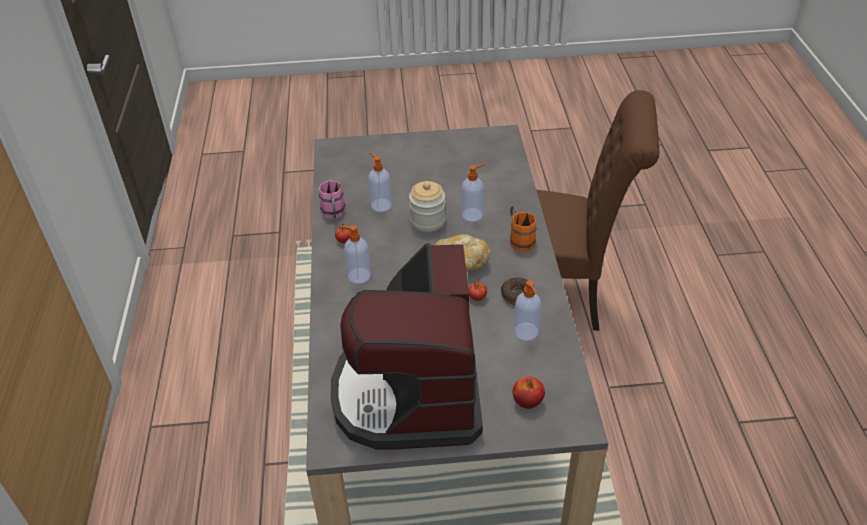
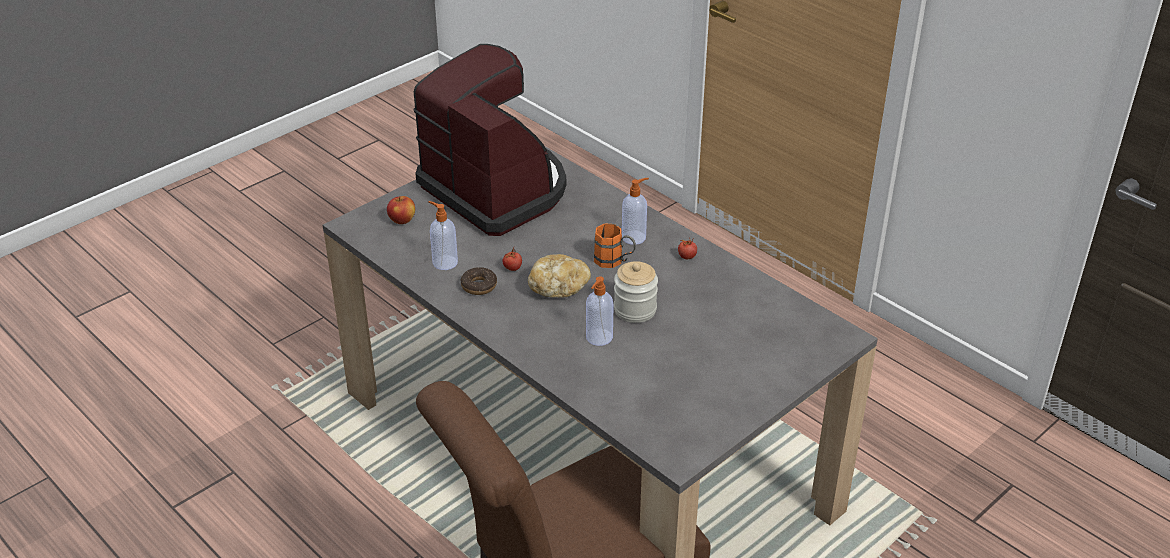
camera: 140 degrees right, 5 degrees down
pink mug [319,181,346,219] -> none
soap dispenser [368,153,392,212] -> none
orange mug [510,206,536,252] -> orange mug moved to [594,224,636,268]

